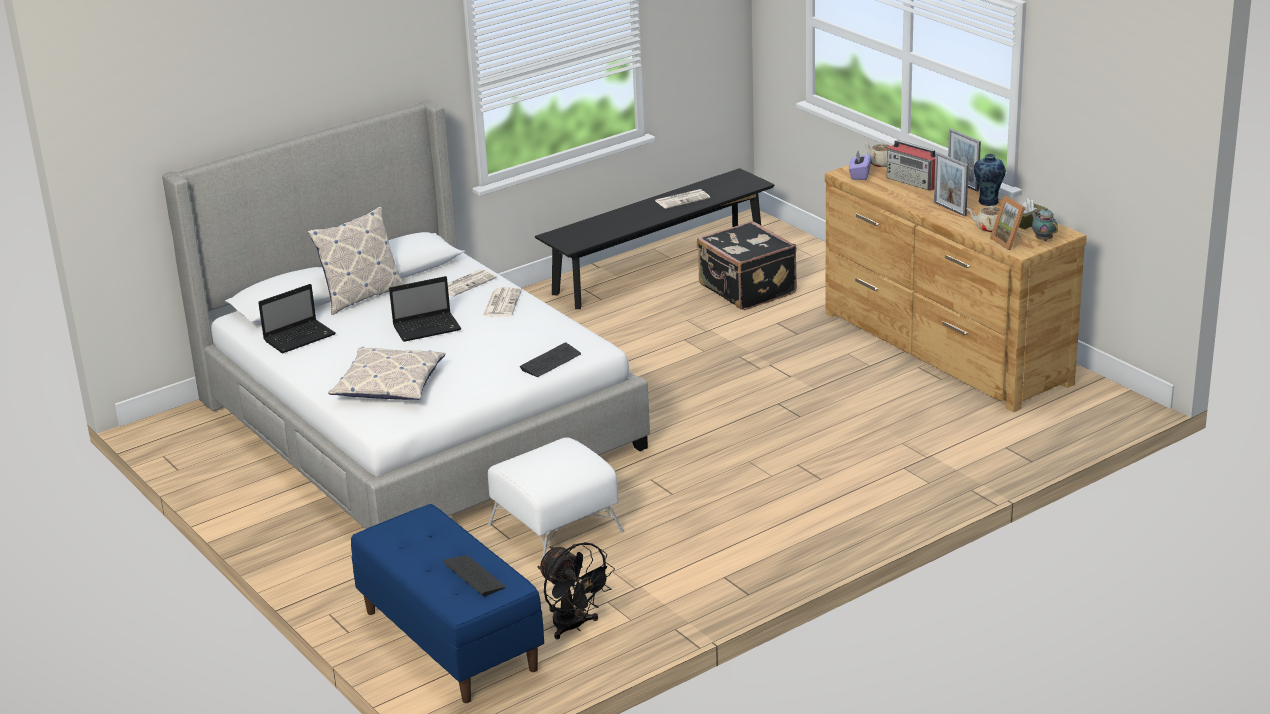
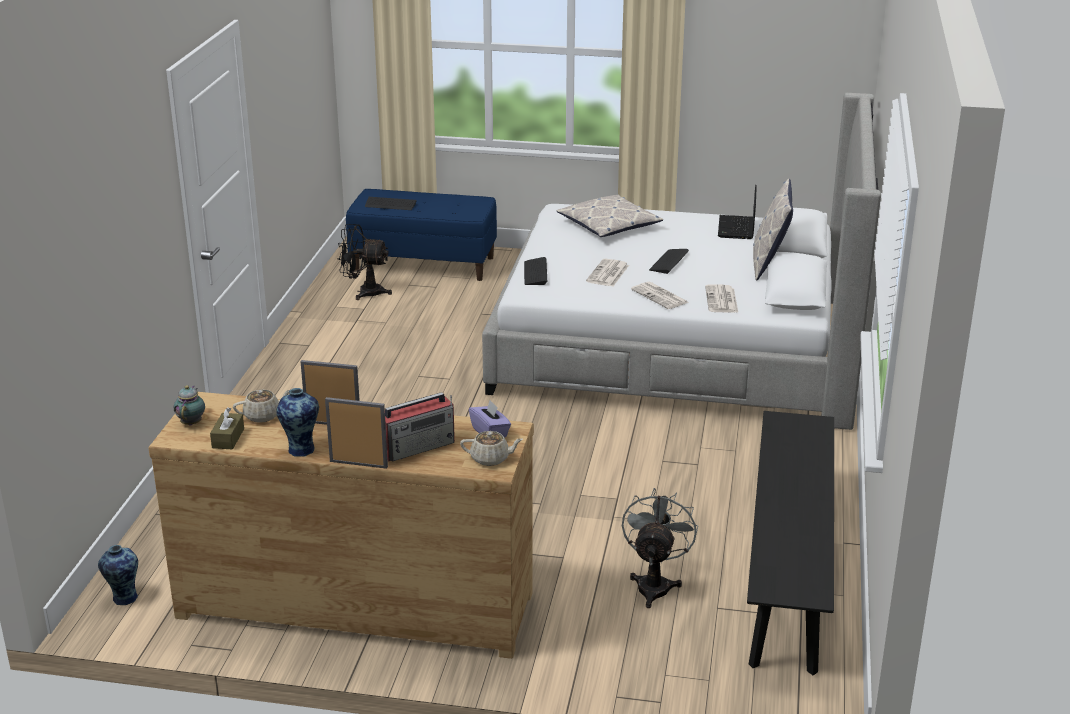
camera: 135 degrees right, 0 degrees up
laptop [389,276,461,342] -> keyboard [649,249,689,274]
white ottoman [488,437,624,561] -> none
newspaper [656,189,710,209] -> newspaper moved to [586,259,629,286]
black suitcase [697,221,797,310] -> grey fan [622,488,698,608]
radio [887,140,935,191] -> radio turned 150 degrees clockwise [385,392,455,462]
picture frame [990,196,1025,250] -> none
teapot [1031,207,1058,241] -> teapot turned 105 degrees counterclockwise [174,385,205,426]
none -> vase [98,545,138,605]

